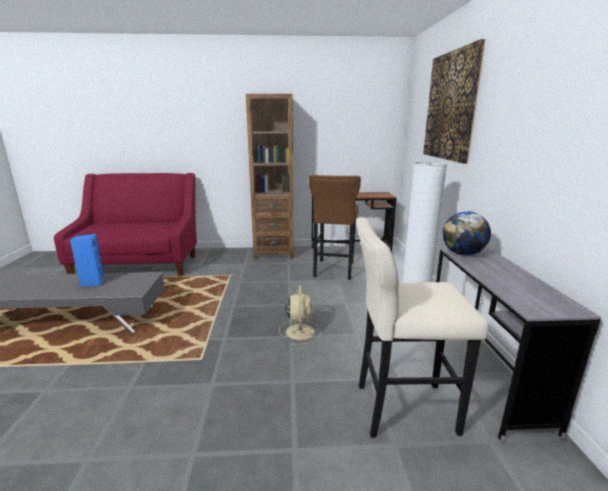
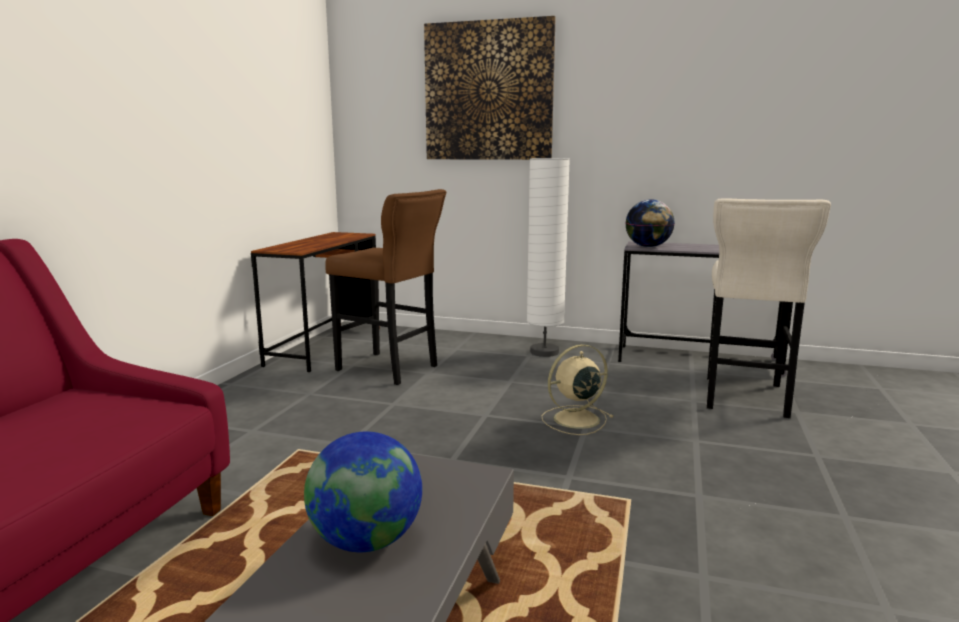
camera: 70 degrees left, 5 degrees down
blue speaker [70,234,104,287] -> globe [304,432,422,552]
brown bookcase [246,94,294,259] -> none
beige fan [279,286,321,345] -> beige fan turned 45 degrees counterclockwise [542,344,614,435]

